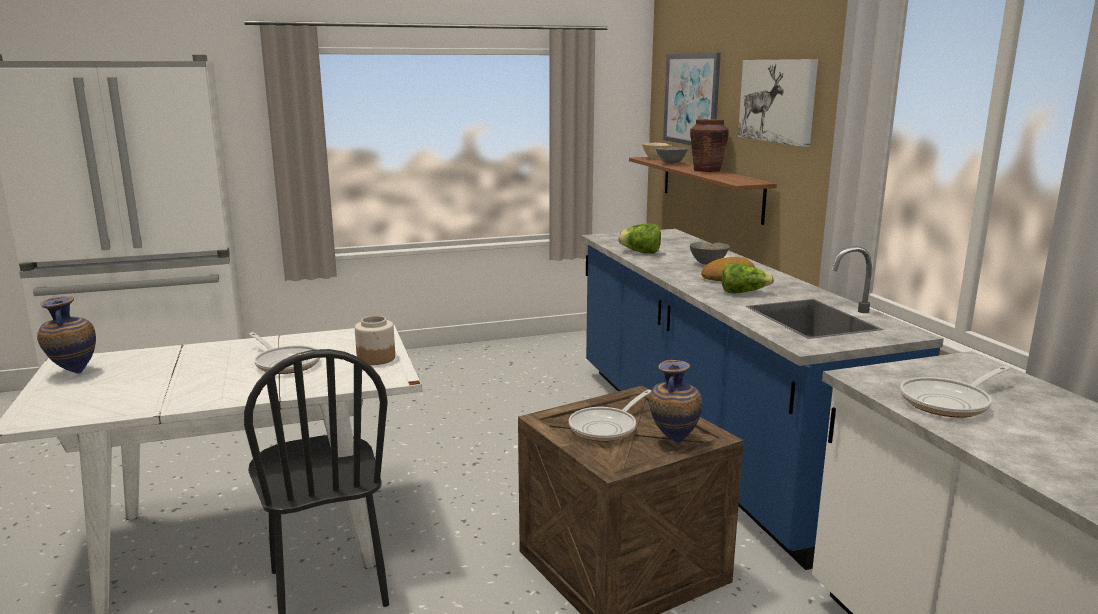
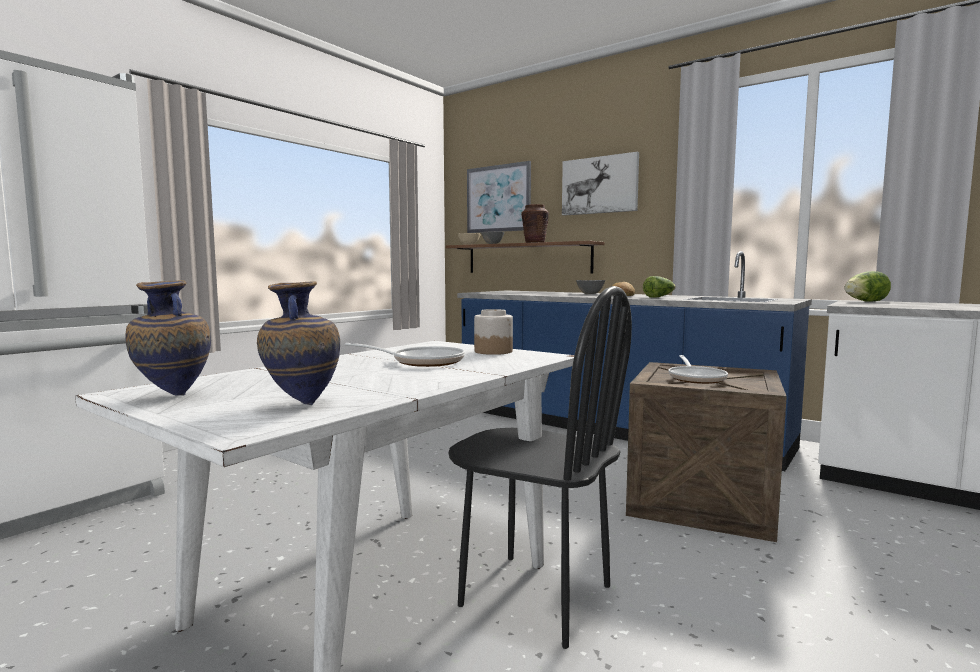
camera: 35 degrees left, 10 degrees down
lettuce [618,223,661,254] -> lettuce moved to [844,271,891,302]
vase [649,360,702,444] -> vase moved to [257,281,340,405]
frying pan [900,366,1010,417] -> none

